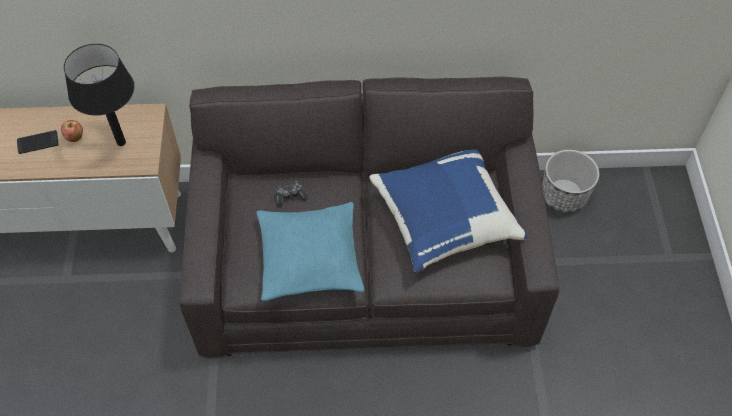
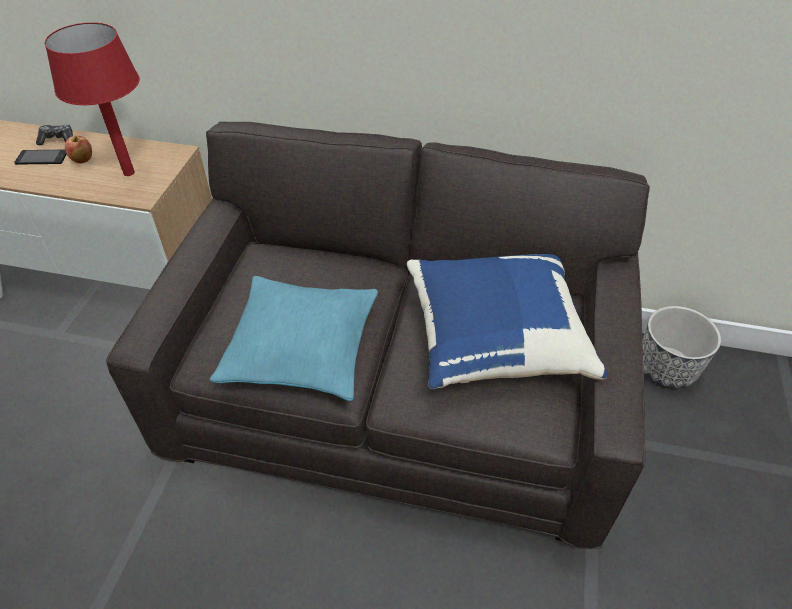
camera: 15 degrees right, 10 degrees down
black table lamp [64,44,135,146] -> red table lamp [45,22,140,176]
game controller [276,182,308,207] -> game controller moved to [36,124,73,145]

